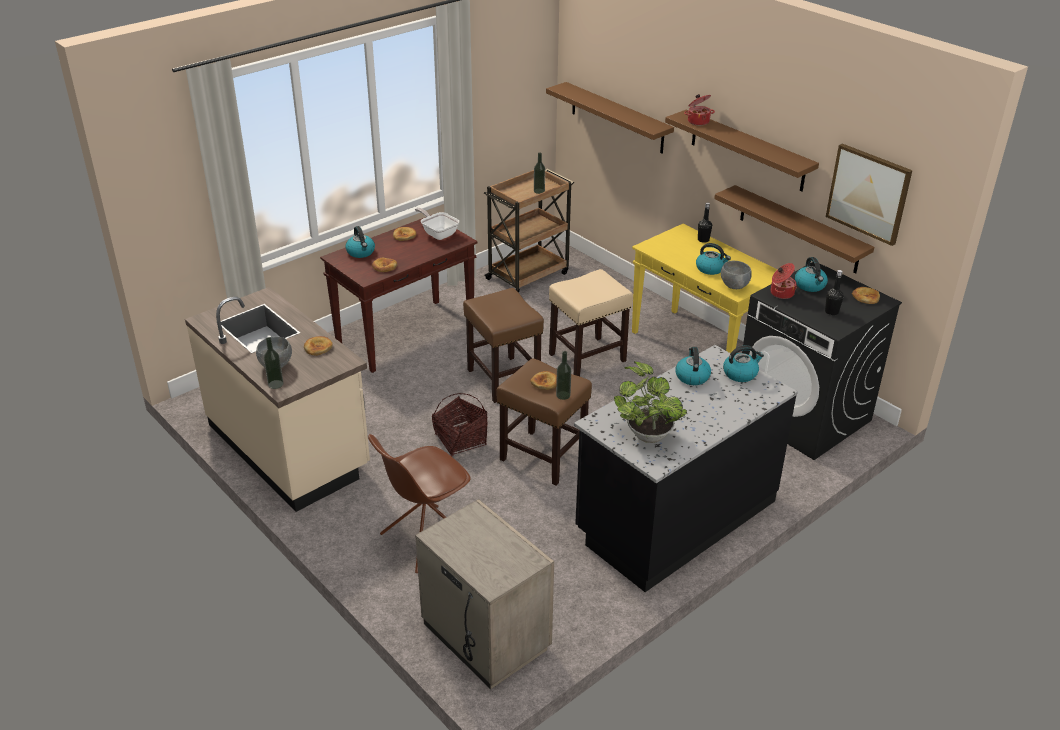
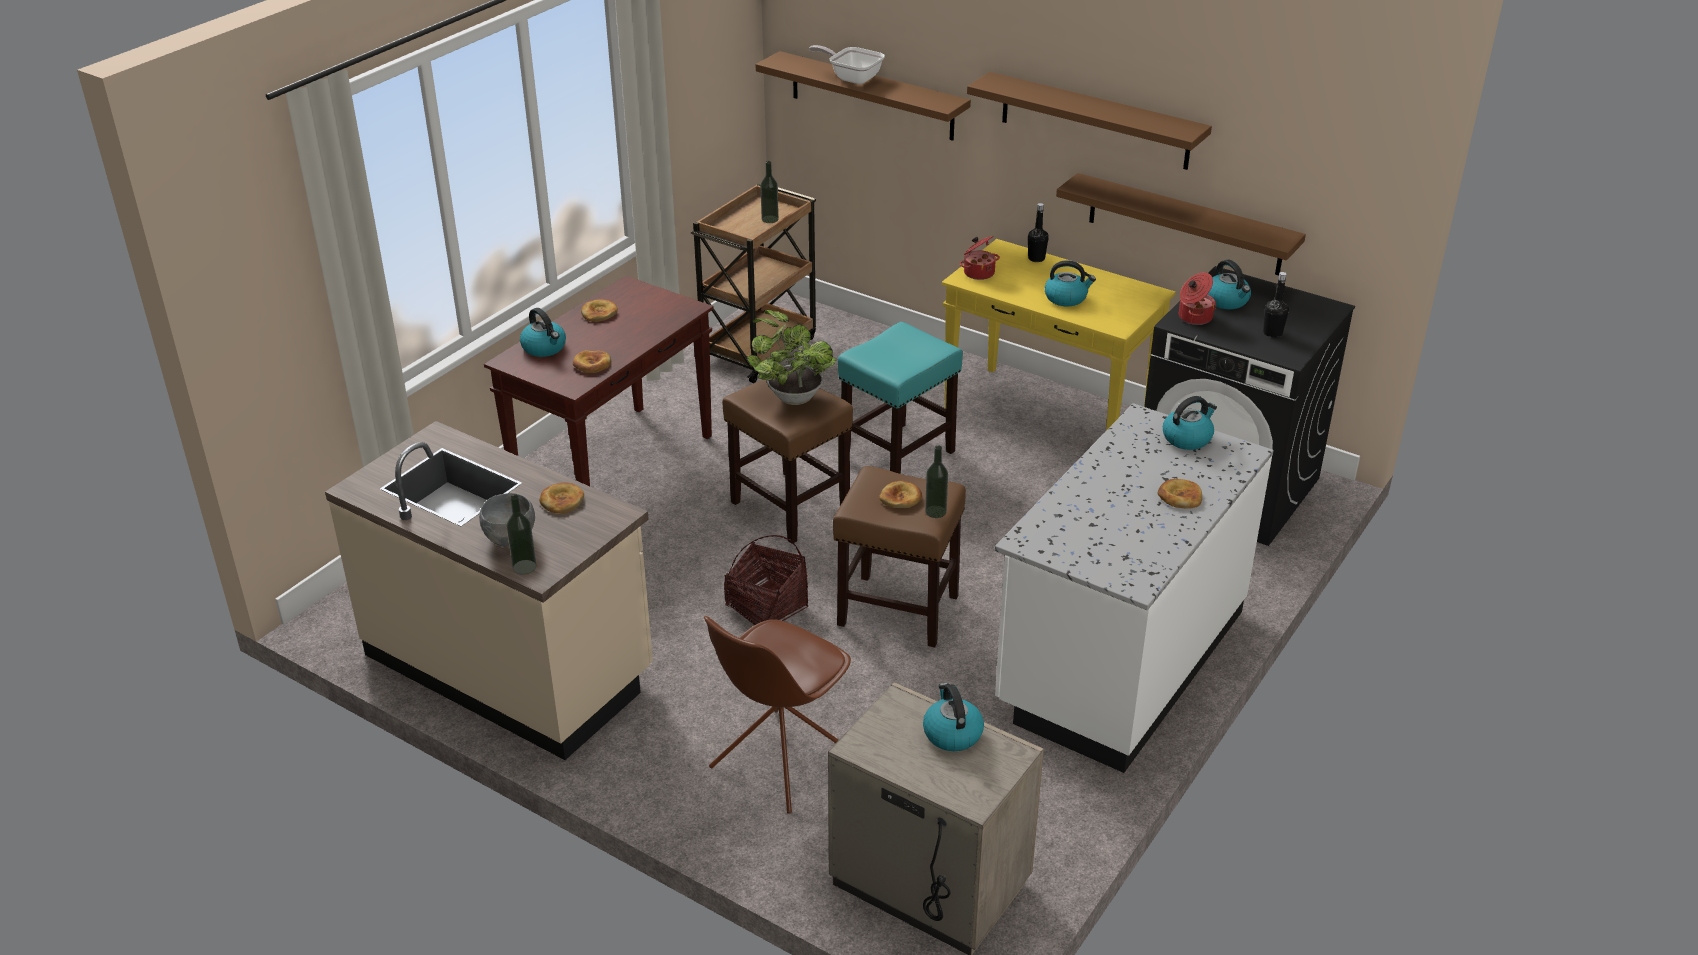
camera: 15 degrees left, 0 degrees up
frying pan [415,208,459,240] -> frying pan moved to [809,45,885,84]
beige stool [549,269,633,376] -> turquoise stool [838,322,963,474]
black counter [574,345,798,592] -> white counter [995,403,1274,773]
potted plant [614,361,687,443] -> potted plant moved to [747,310,837,405]
kettle [675,347,711,385] -> kettle moved to [923,683,984,751]
cooking pot [684,94,715,126] -> cooking pot moved to [960,236,1000,280]
grey bowl [721,261,752,289] -> none
picture [826,144,912,246] -> none
bread [852,287,880,304] -> bread moved to [1158,479,1202,509]

